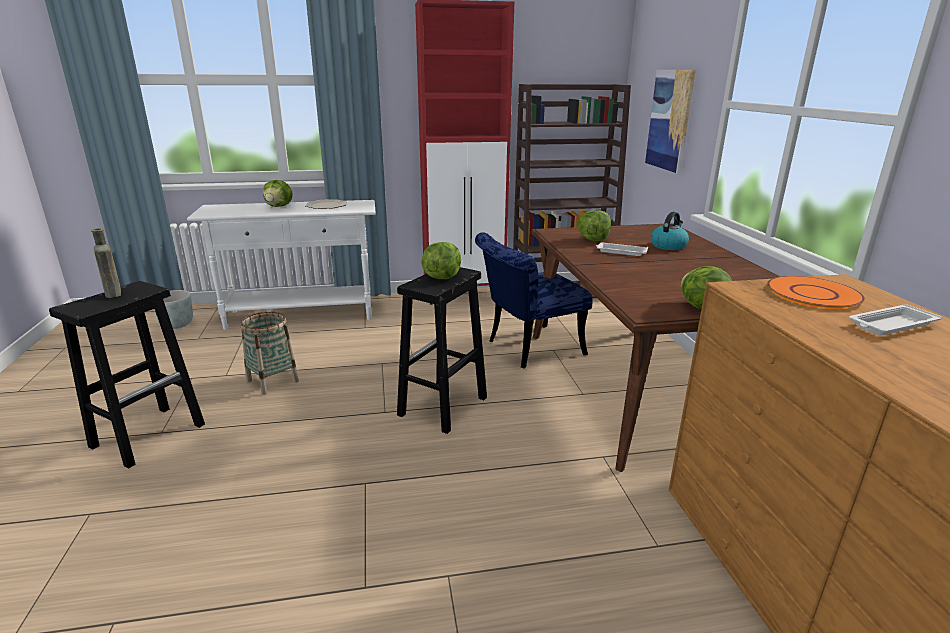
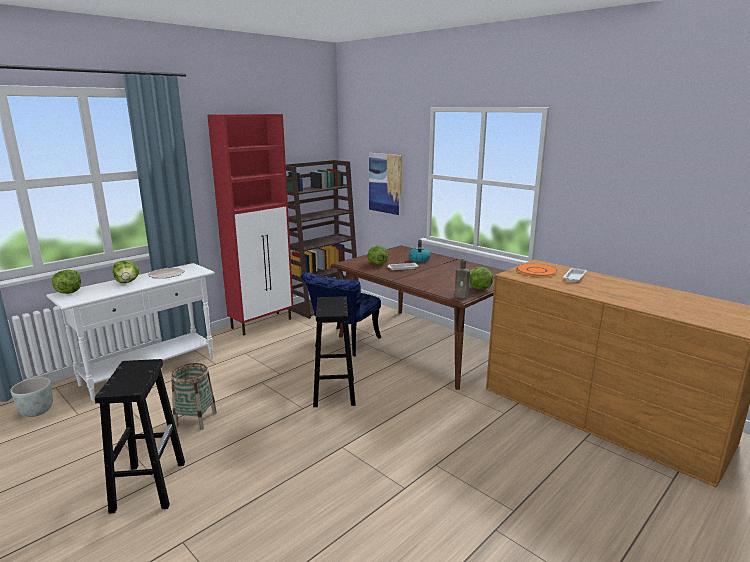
camera: 35 degrees left, 5 degrees down
brown bottle [91,228,121,298] -> brown bottle moved to [455,259,470,299]
lettuce [421,242,461,279] -> lettuce moved to [52,270,81,294]

